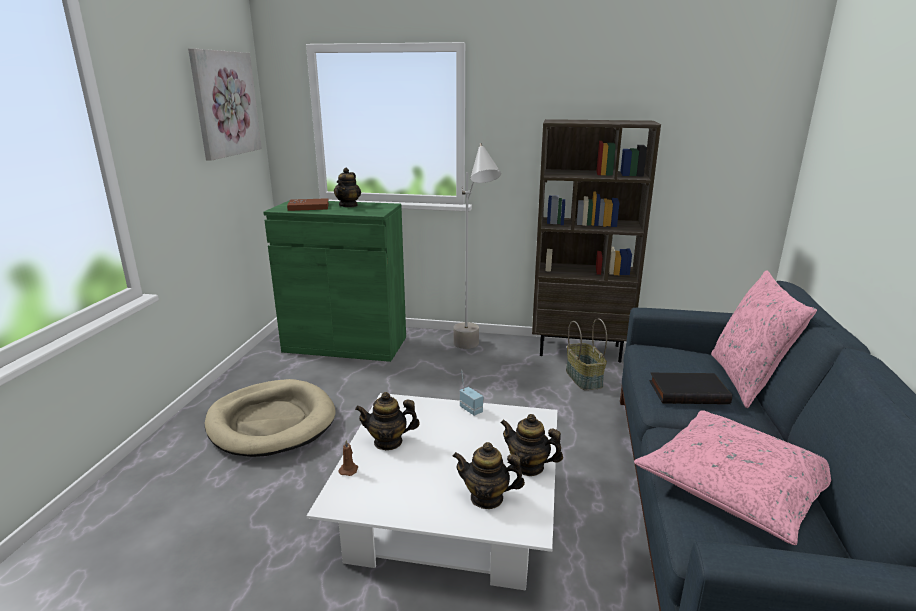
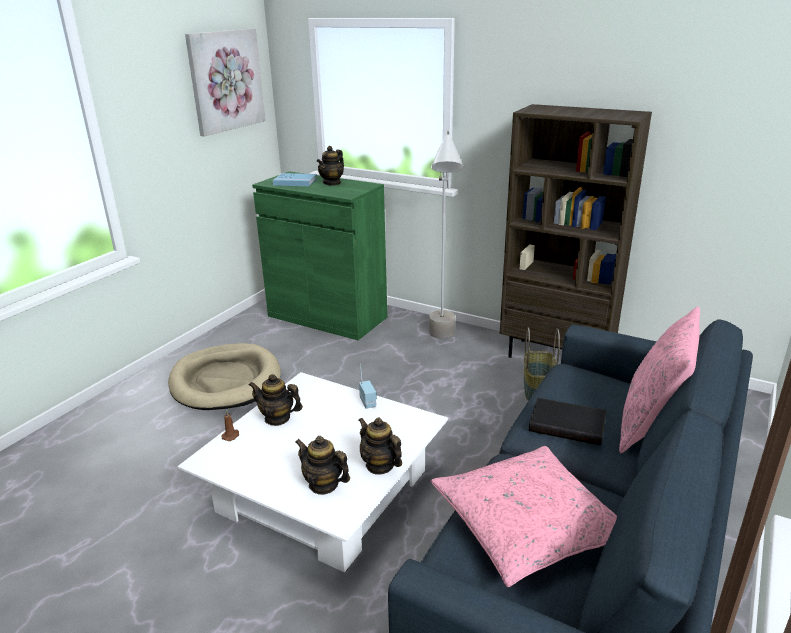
camera: 20 degrees right, 5 degrees up
brown book [287,198,329,211] -> blue book [273,173,317,186]

